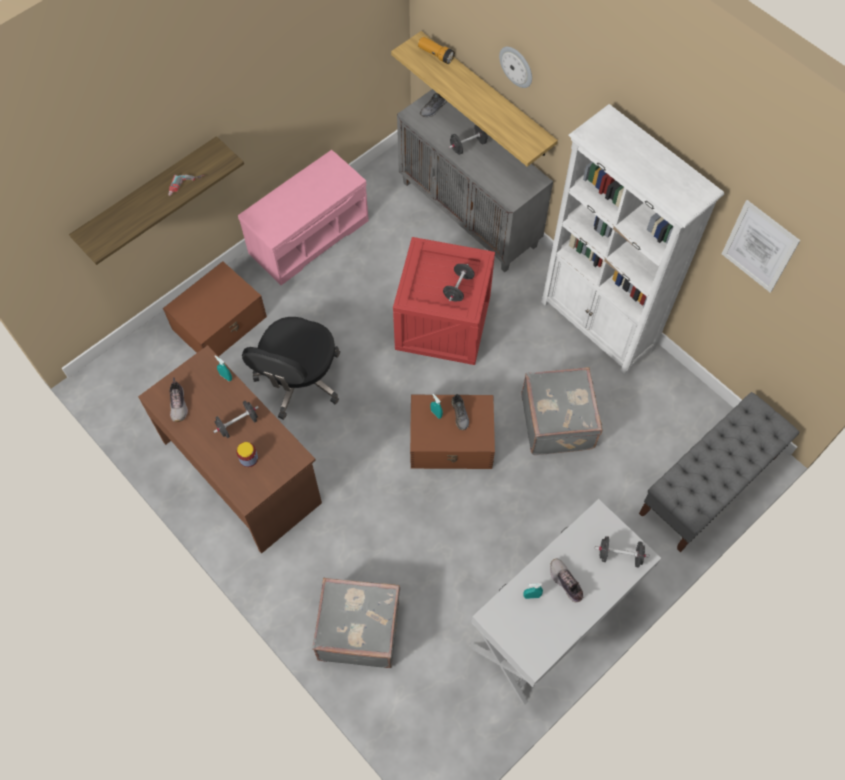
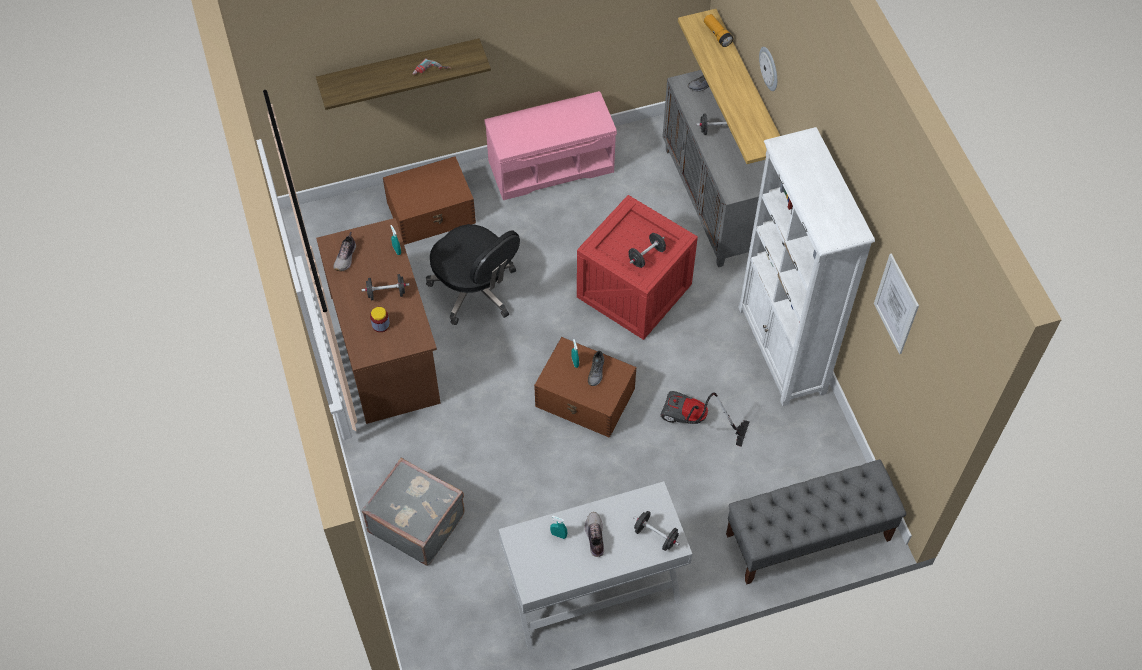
camera: 25 degrees right, 5 degrees down
black office chair [242,317,340,420] -> black office chair turned 90 degrees counterclockwise [426,224,520,325]
grey suitcase [521,367,602,455] -> vacuum cleaner [661,391,750,447]

